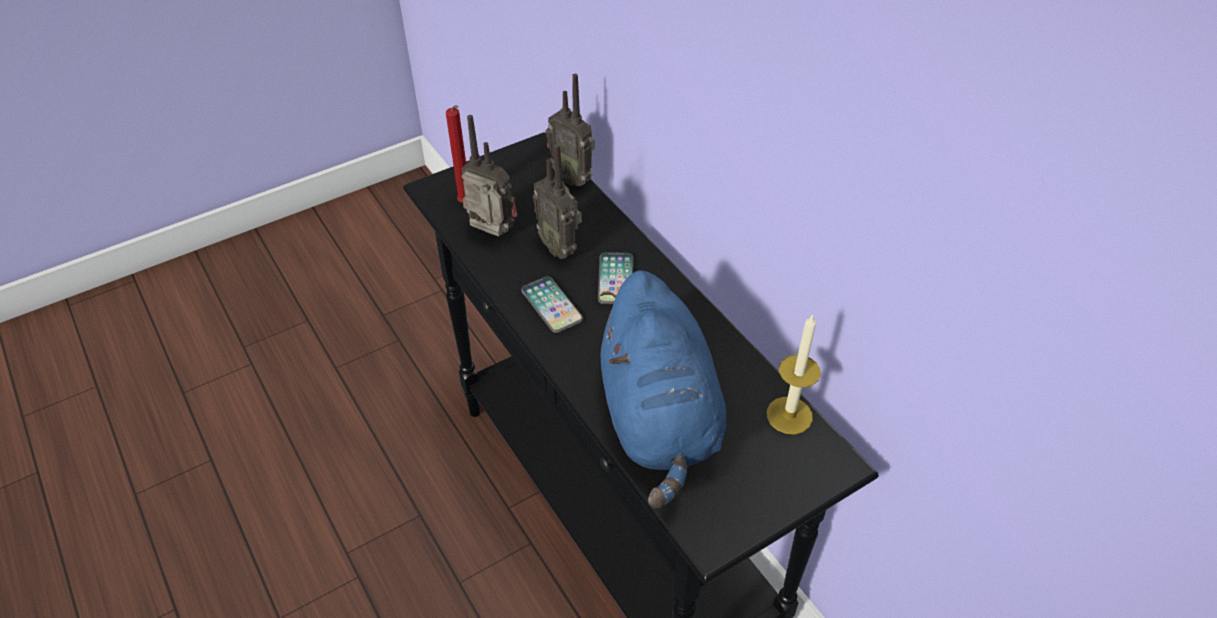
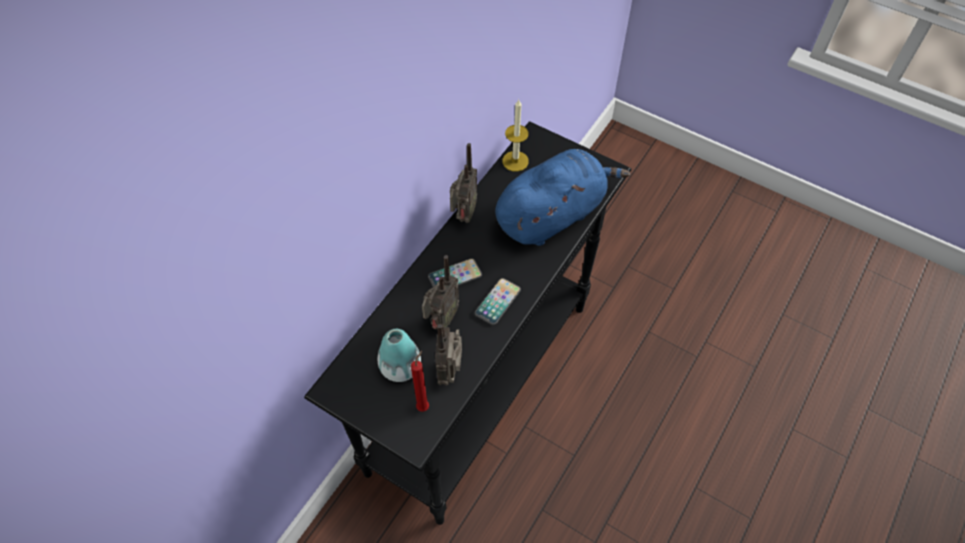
camera: 115 degrees left, 10 degrees up
radio [545,74,595,186] -> radio moved to [450,143,477,223]
none -> vase [378,329,421,382]

